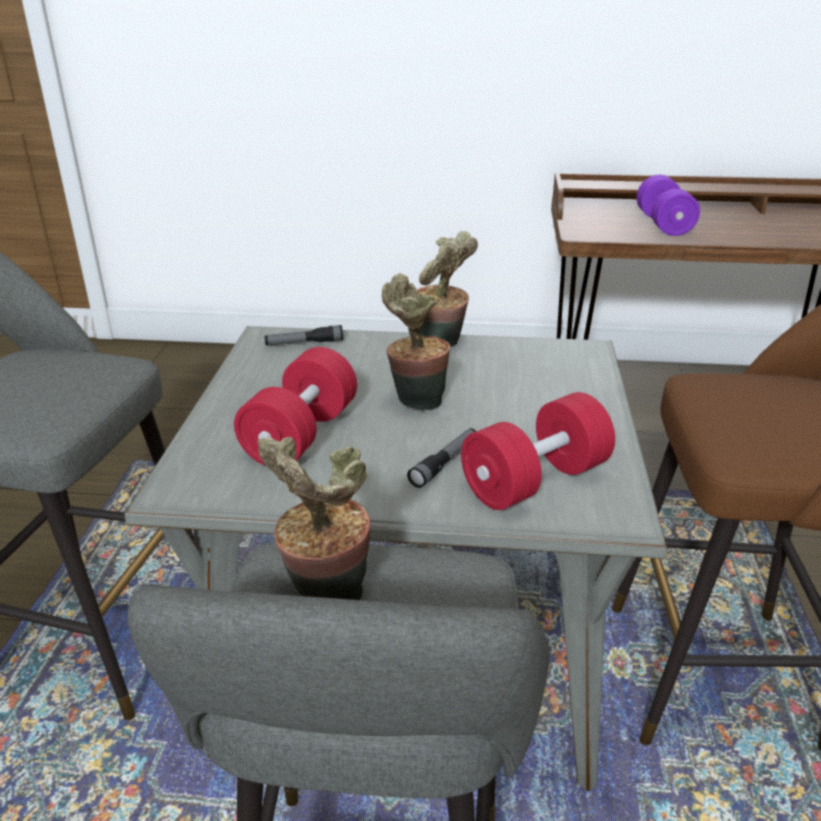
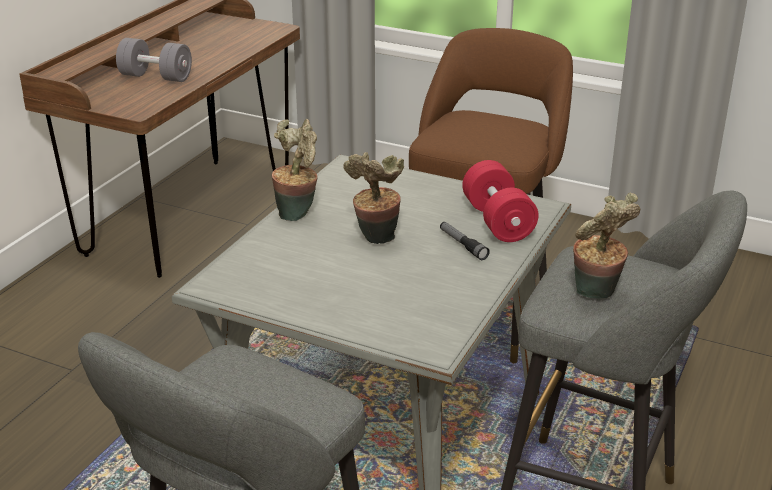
camera: 70 degrees left, 0 degrees up
red dumbbell [234,347,357,465] -> none
flashlight [264,325,343,345] -> none
purple dumbbell [636,175,700,236] -> grey dumbbell [116,38,192,82]

